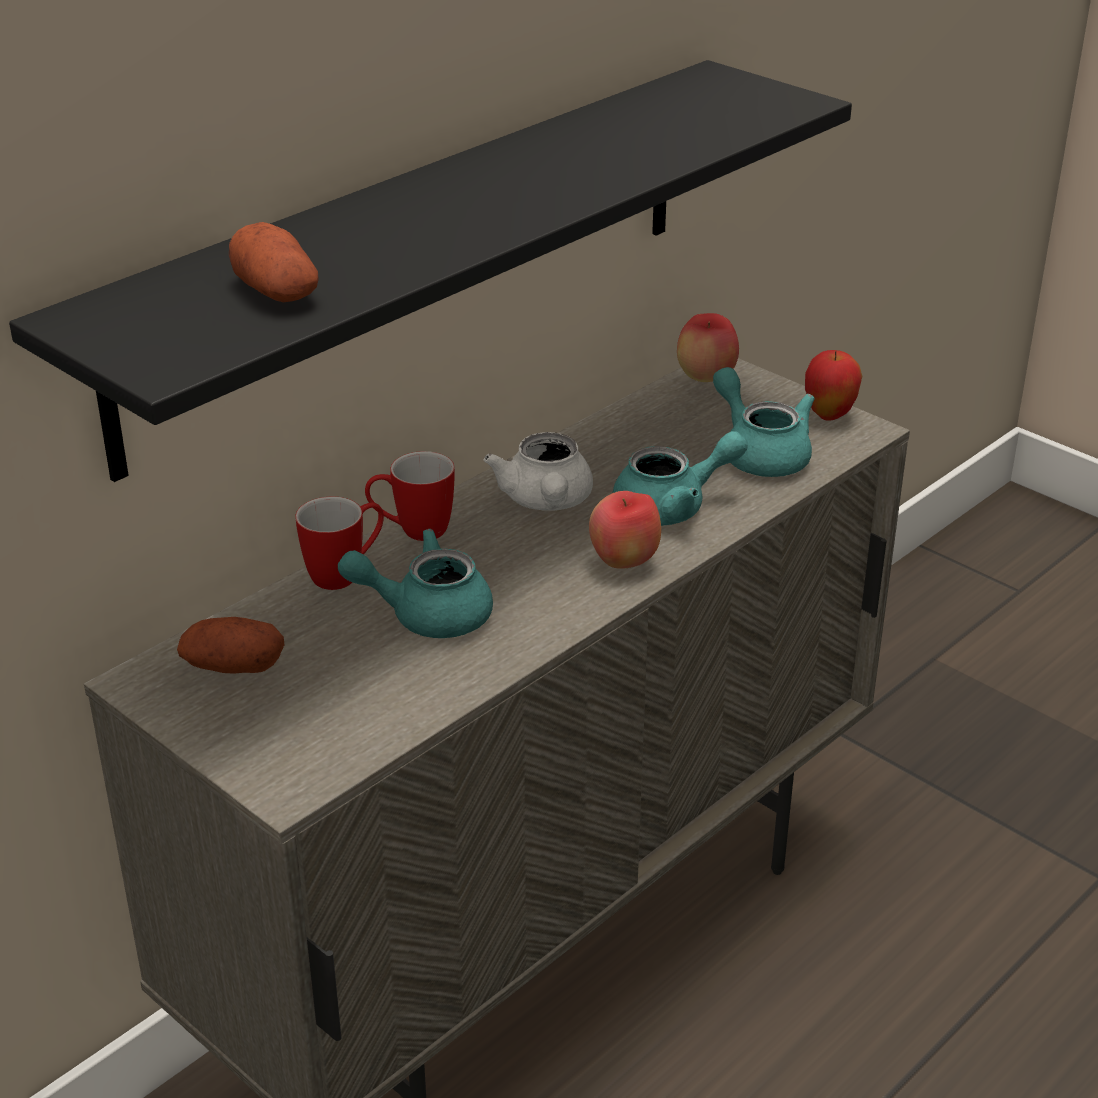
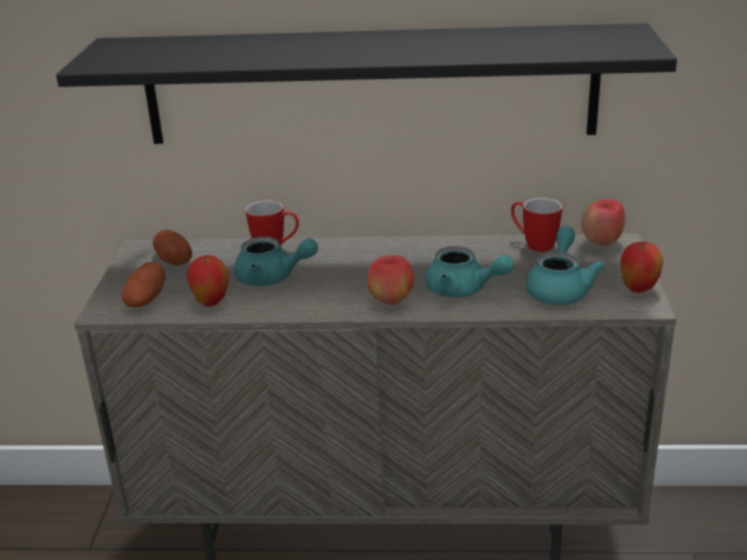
camera: 50 degrees right, 5 degrees down
potato [229,222,319,302] -> potato moved to [121,262,165,307]
turquoise teapot [338,529,493,638] -> turquoise teapot turned 150 degrees clockwise [234,237,318,286]
mug [365,451,455,541] -> mug moved to [511,198,562,252]
white teapot [484,432,593,511] -> none
none -> apple [187,256,229,307]

